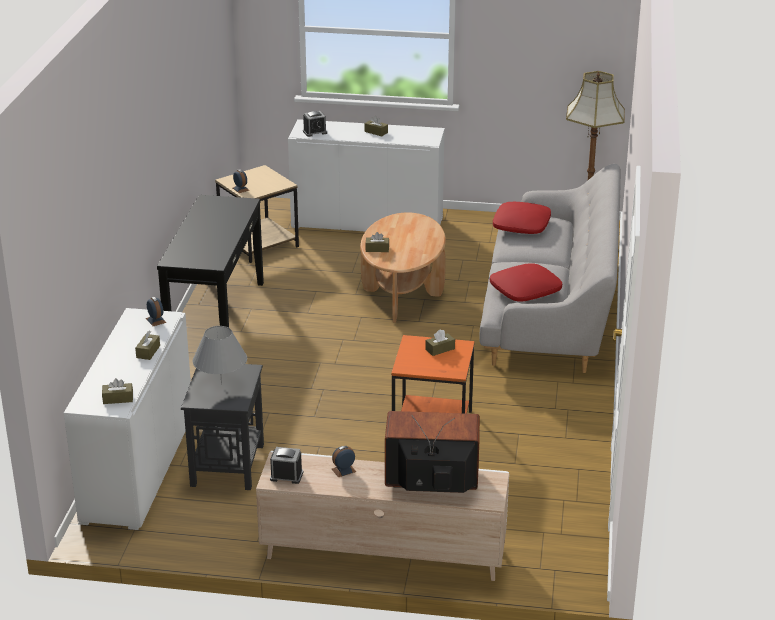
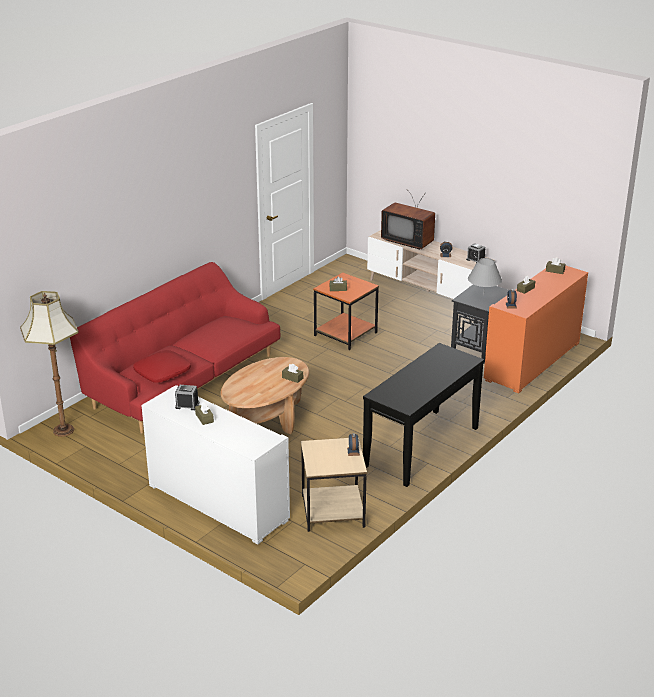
camera: 150 degrees left, 0 degrees up
white cabinet [64,308,191,530] -> orange cabinet [484,265,588,393]
alarm clock [303,111,327,137] -> alarm clock moved to [175,385,199,410]
grey sofa [479,164,621,373] -> red sofa [70,262,280,434]
red pillow [490,263,562,302] -> none

